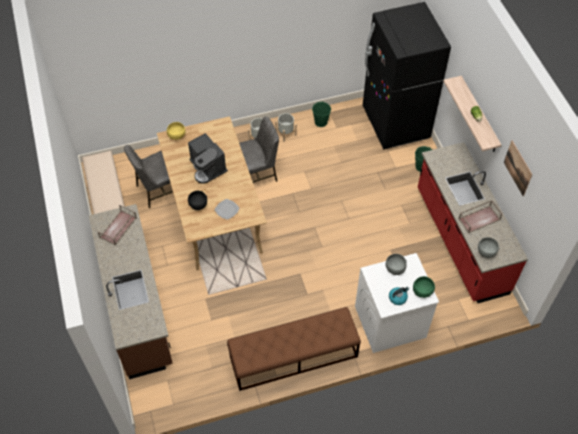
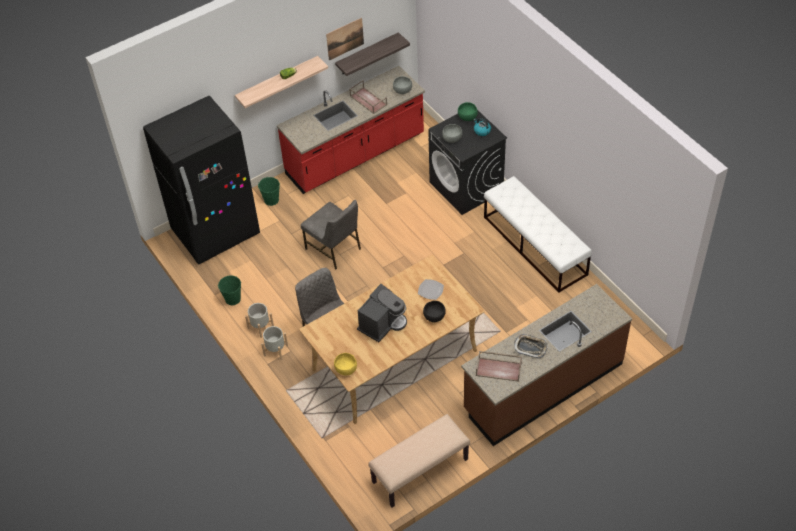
camera: 105 degrees left, 5 degrees down
grey chair [124,145,173,208] -> grey chair moved to [301,200,361,269]
brown bench [227,307,361,391] -> white bench [484,176,592,293]
white washing machine [355,253,439,353] -> black washing machine [428,110,507,215]
none -> shelf [335,32,410,76]
none -> tray [514,334,548,358]

